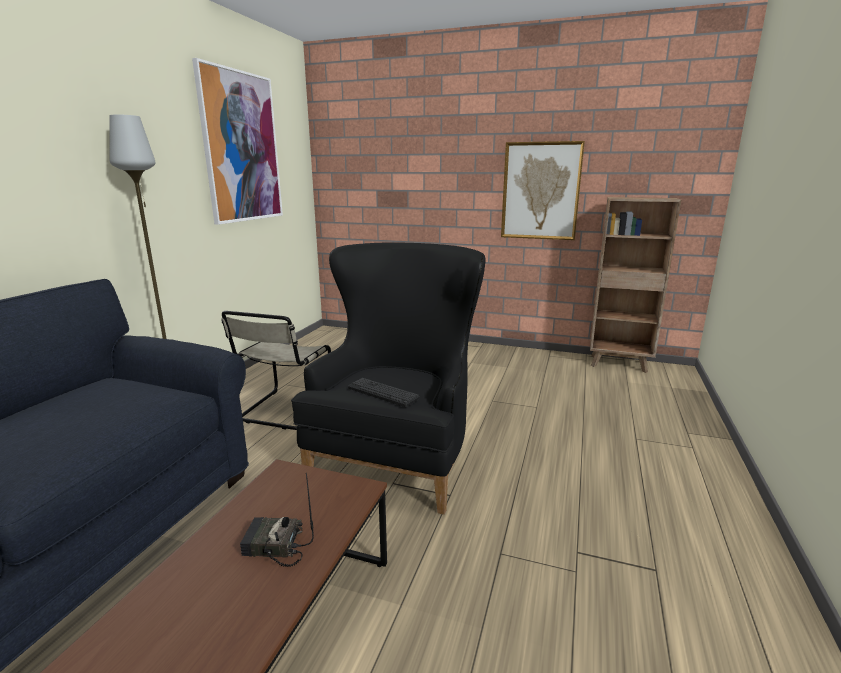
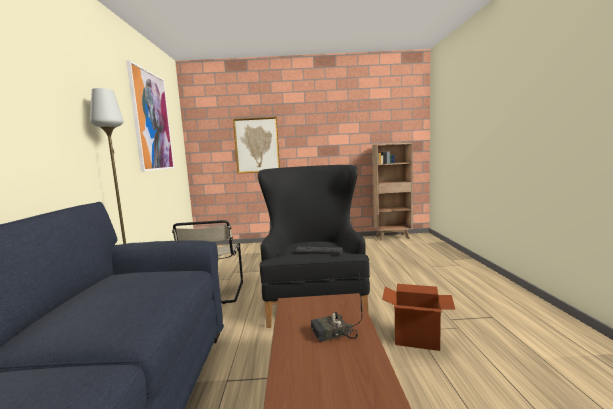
camera: 20 degrees left, 10 degrees down
picture [501,141,585,240] -> picture moved to [233,117,280,174]
none -> cardboard box [382,284,455,351]

